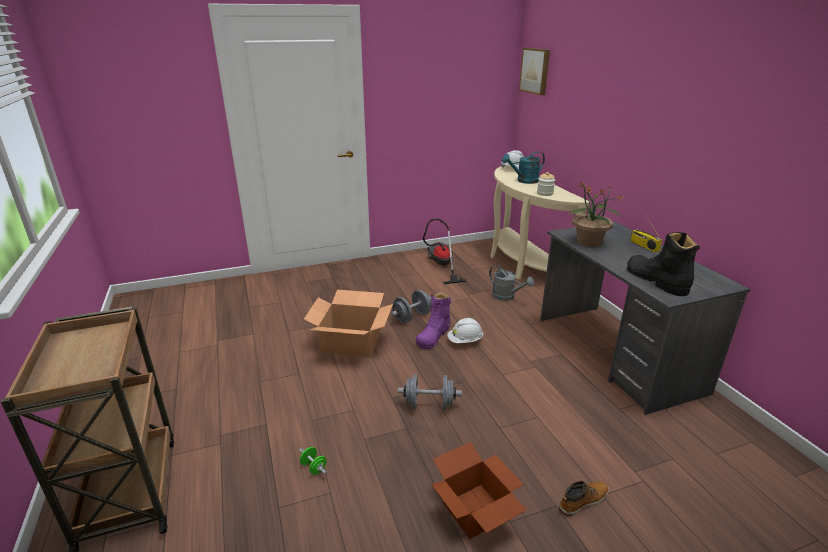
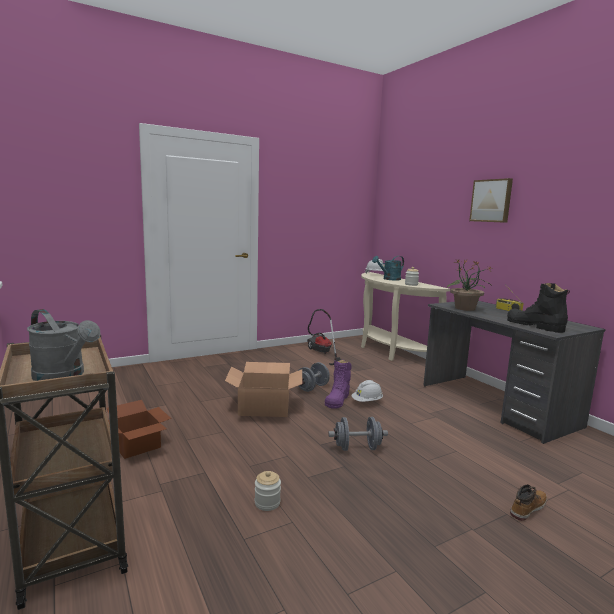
camera: 10 degrees left, 15 degrees down
green dumbbell [300,447,327,475] -> jar [255,471,281,511]
cardboard box [431,442,527,539] -> cardboard box moved to [107,400,171,459]
grey watering can [489,265,534,301] -> grey watering can moved to [27,309,100,381]
picture [519,48,550,95] -> picture moved to [469,178,513,223]

